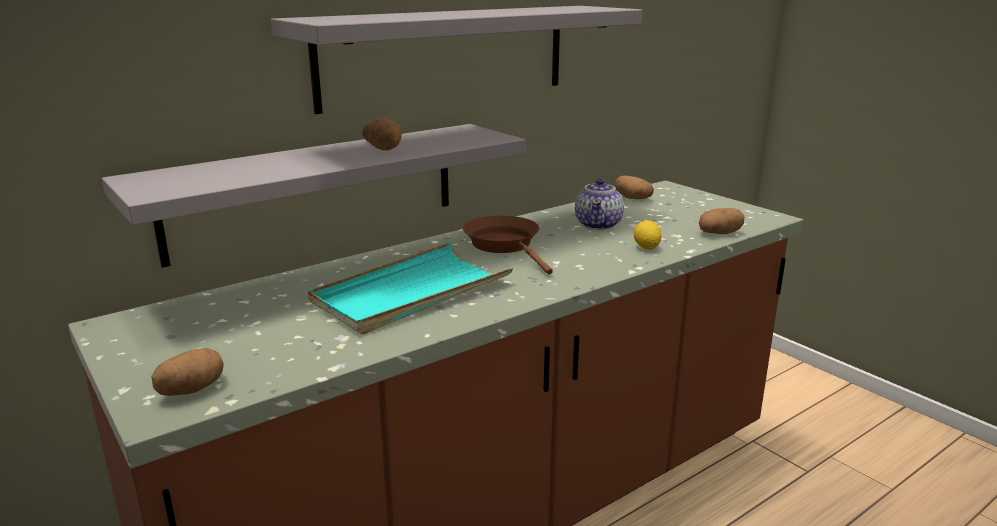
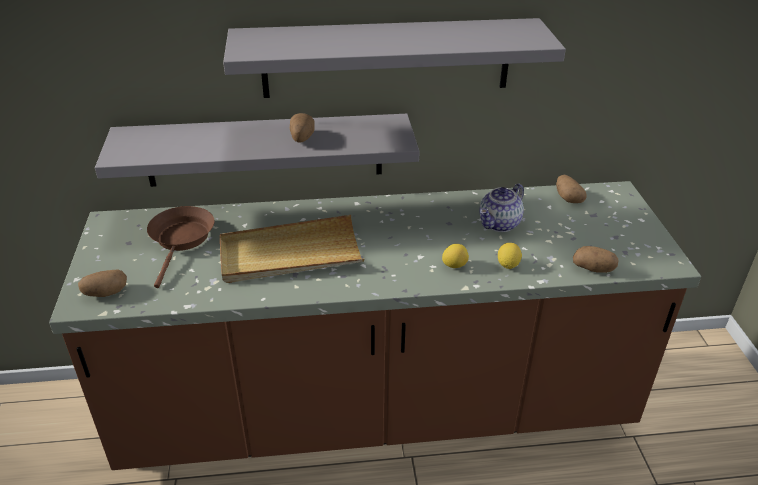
camera: 30 degrees right, 15 degrees up
turquoise tray [308,242,513,334] -> beige tray [220,215,364,283]
brown frying pan [463,216,553,275] -> brown frying pan moved to [147,206,215,288]
none -> lemon [442,244,469,268]

